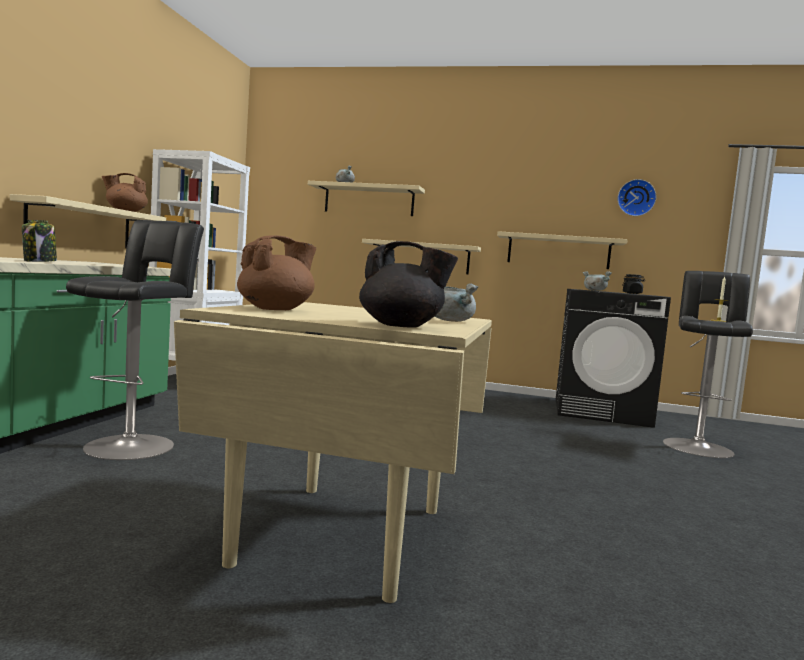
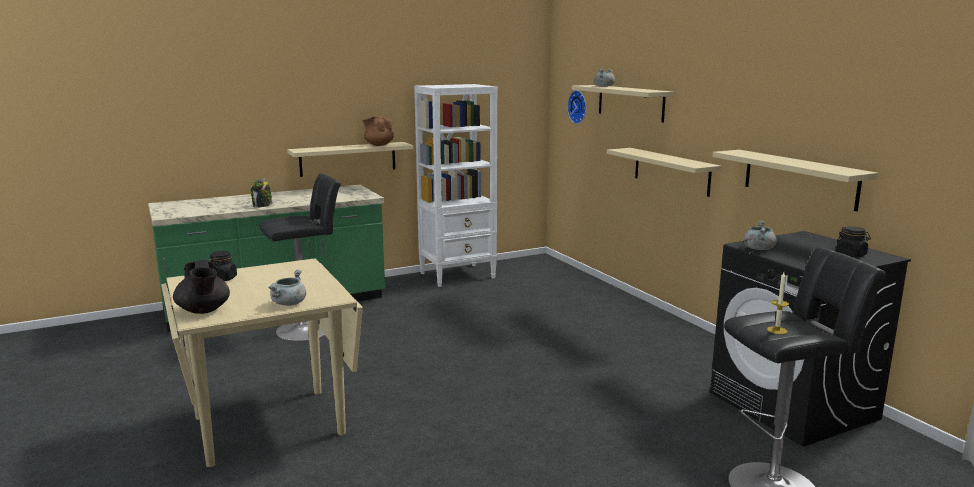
camera: 50 degrees right, 10 degrees up
brown teapot [237,235,316,310] -> black jar [210,251,237,281]
wall clock [617,179,657,216] -> wall clock moved to [567,90,586,124]

